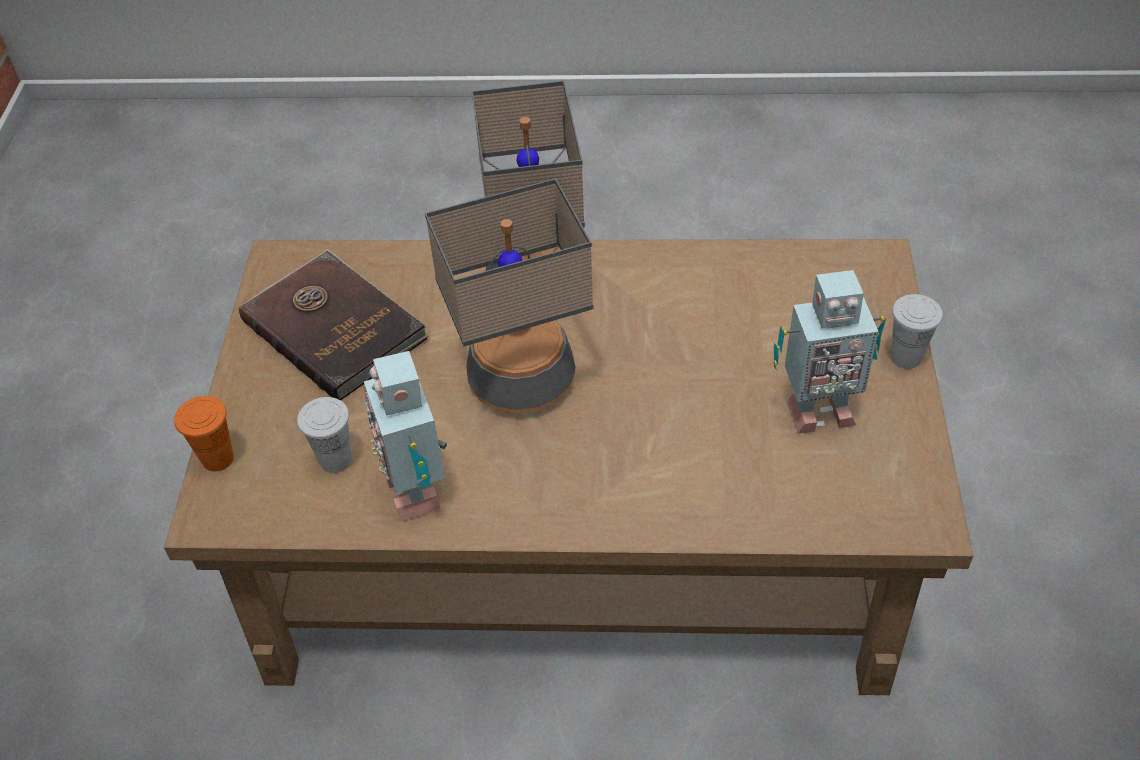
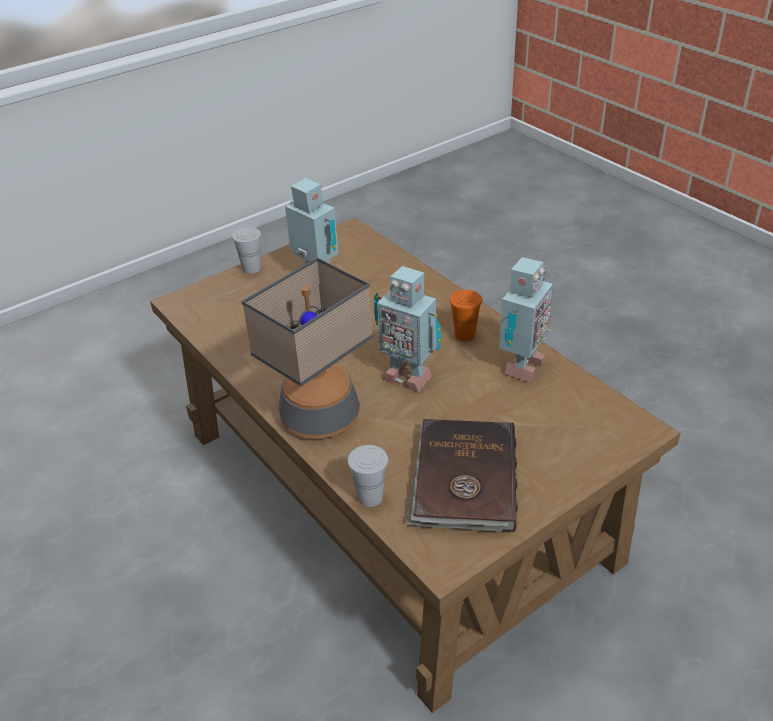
camera: 130 degrees left, 10 degrees down
orange cup [174,396,234,472] -> orange cup moved to [449,290,482,341]
white cup [297,397,352,473] -> white cup moved to [348,445,388,507]
table lamp [425,178,594,414] -> toy robot [374,266,441,392]

